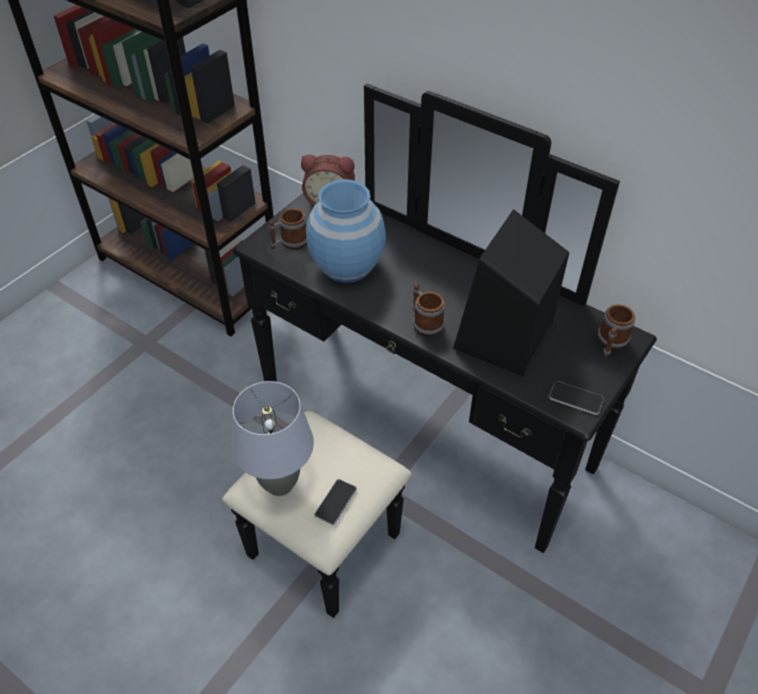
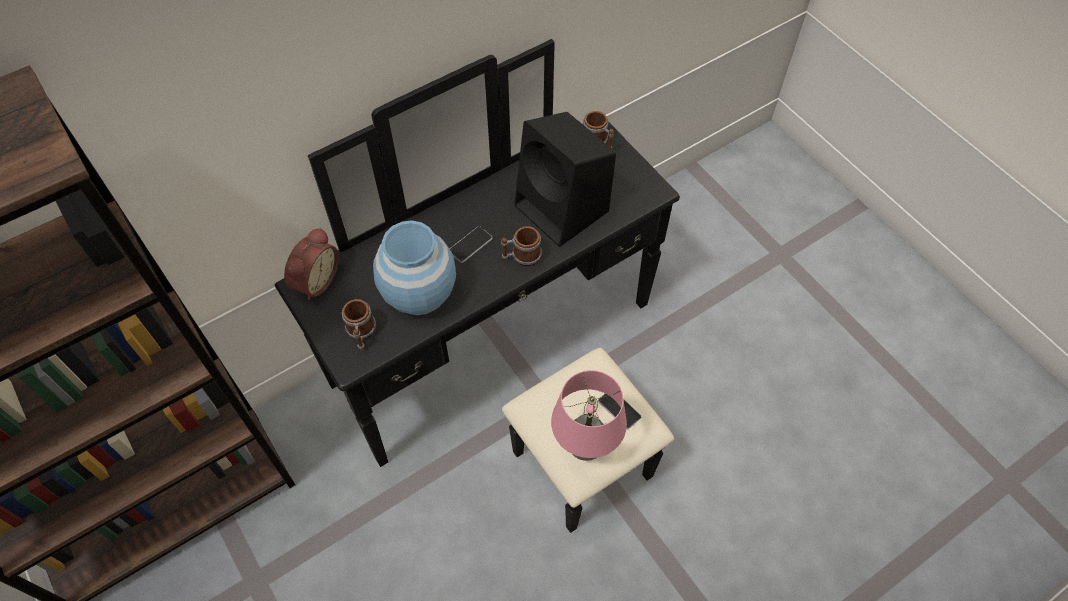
camera: 70 degrees left, 10 degrees up
grey table lamp [232,381,314,496] -> pink table lamp [551,370,627,461]
phone [549,381,604,415] -> phone moved to [450,226,493,263]

